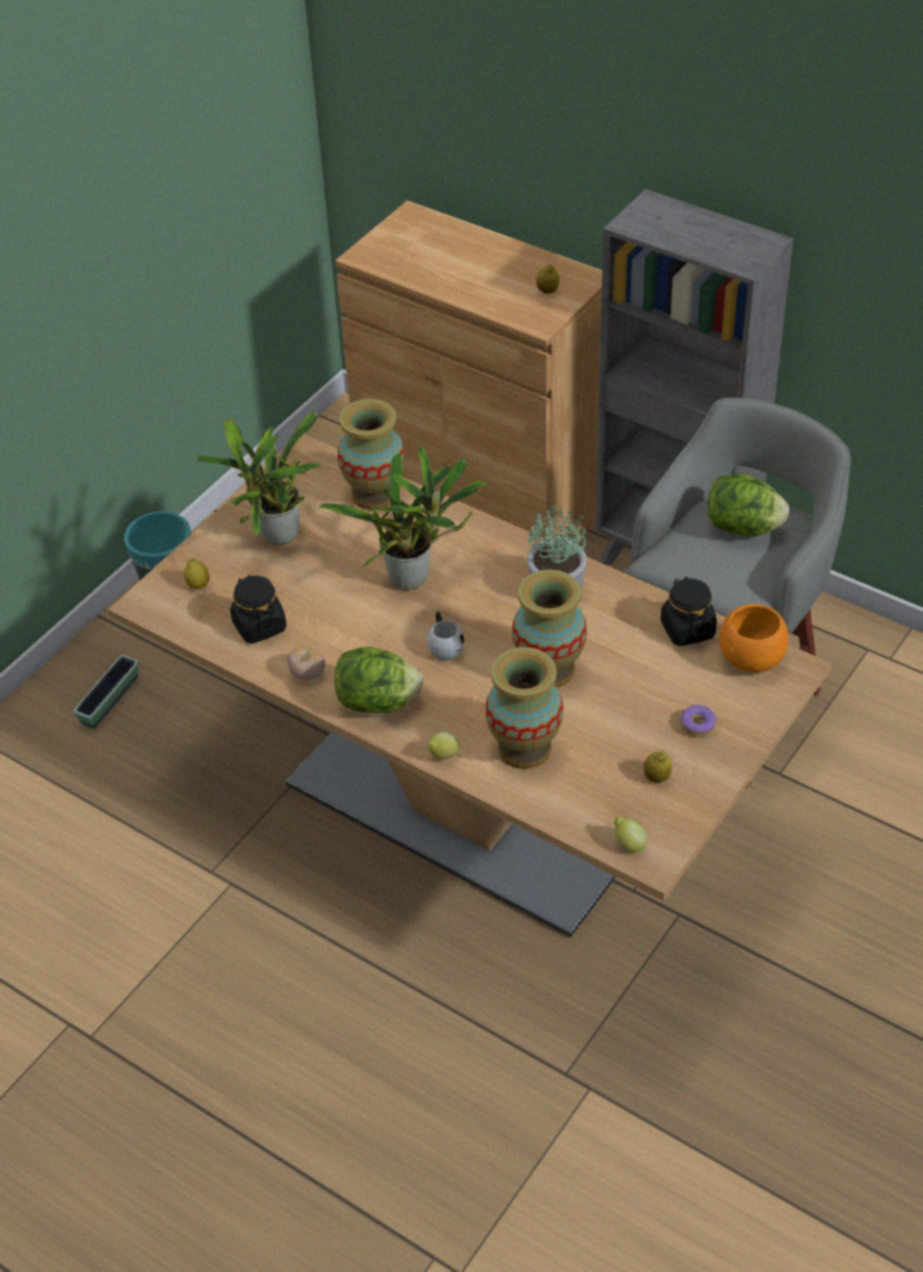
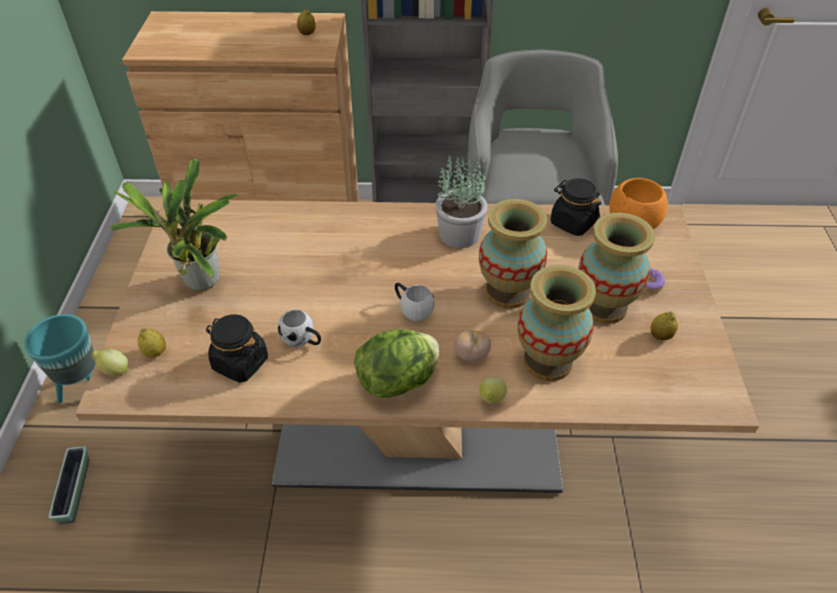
camera: 35 degrees left, 0 degrees up
tomato [287,647,326,680] -> tomato moved to [454,330,491,362]
potted plant [319,446,488,590] -> none
vase [337,399,405,510] -> vase moved to [578,213,655,324]
lemon [614,816,647,853] -> lemon moved to [92,349,129,377]
lettuce [708,474,789,536] -> none
none -> white mug [278,309,321,347]

